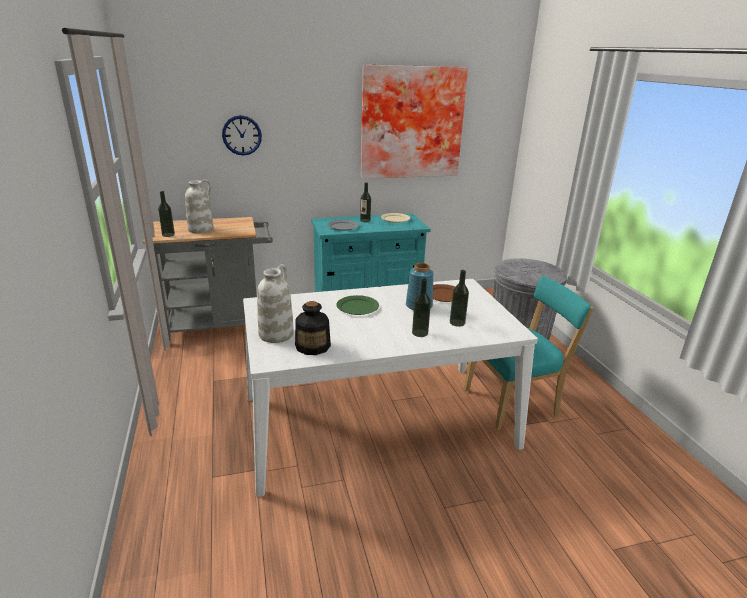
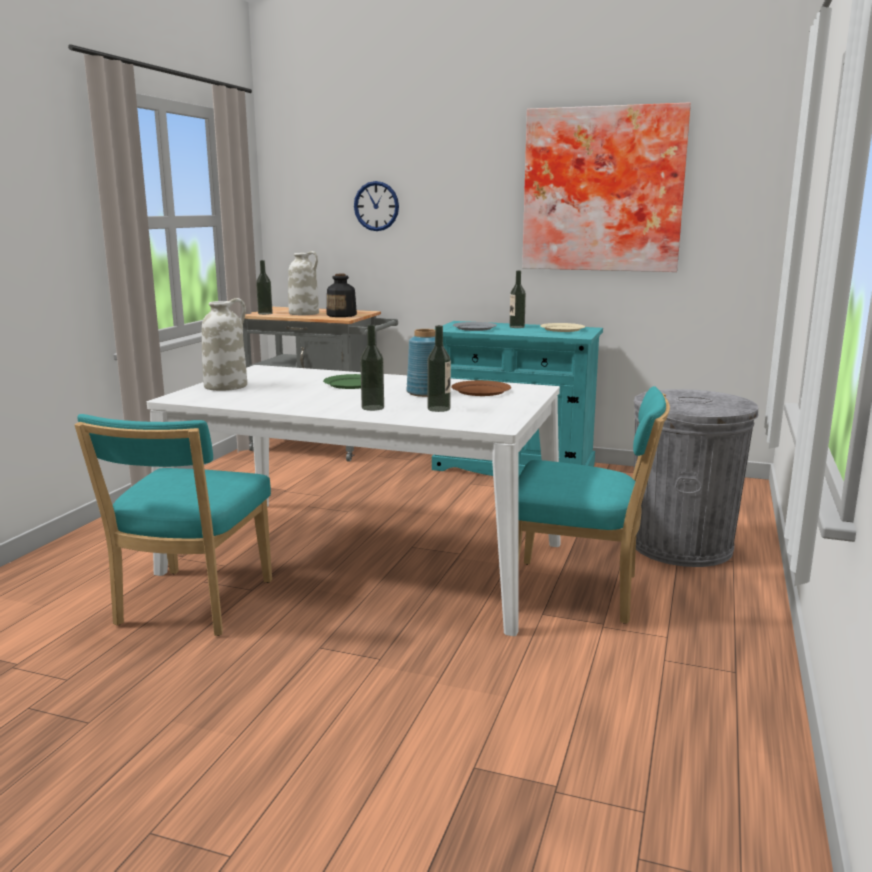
camera: 35 degrees right, 10 degrees down
bottle [295,301,331,355] -> bottle moved to [327,274,357,317]
none -> turquoise chair [74,414,272,636]

